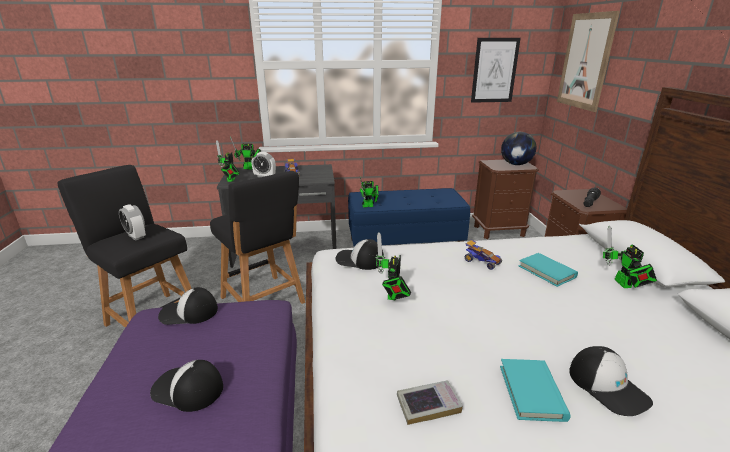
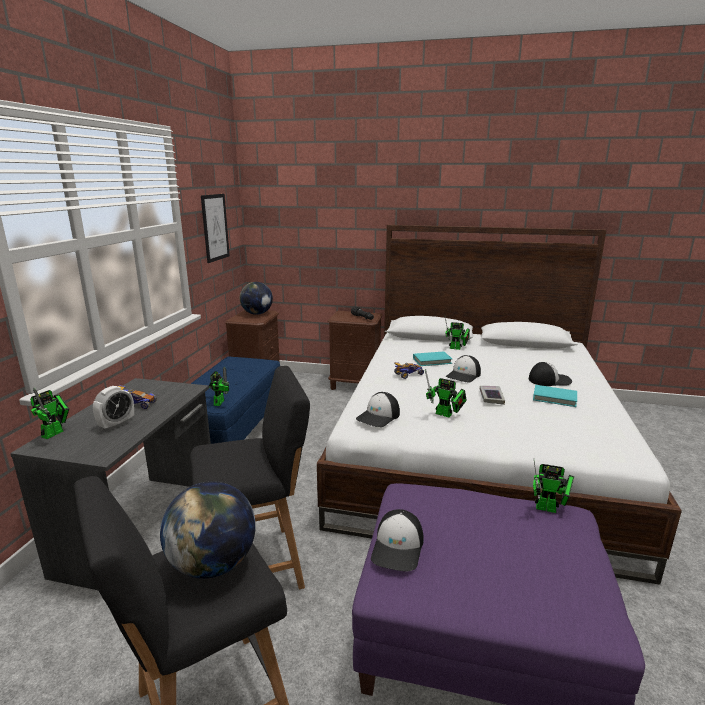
camera: 70 degrees left, 5 degrees down
alarm clock [119,204,146,241] -> globe [160,481,256,579]
cap [150,360,223,412] -> cap moved to [446,355,481,383]
toy robot [216,140,240,182] -> toy robot moved to [533,461,574,513]
book [397,380,463,425] -> book moved to [480,386,505,405]
picture [557,11,620,112] -> none

